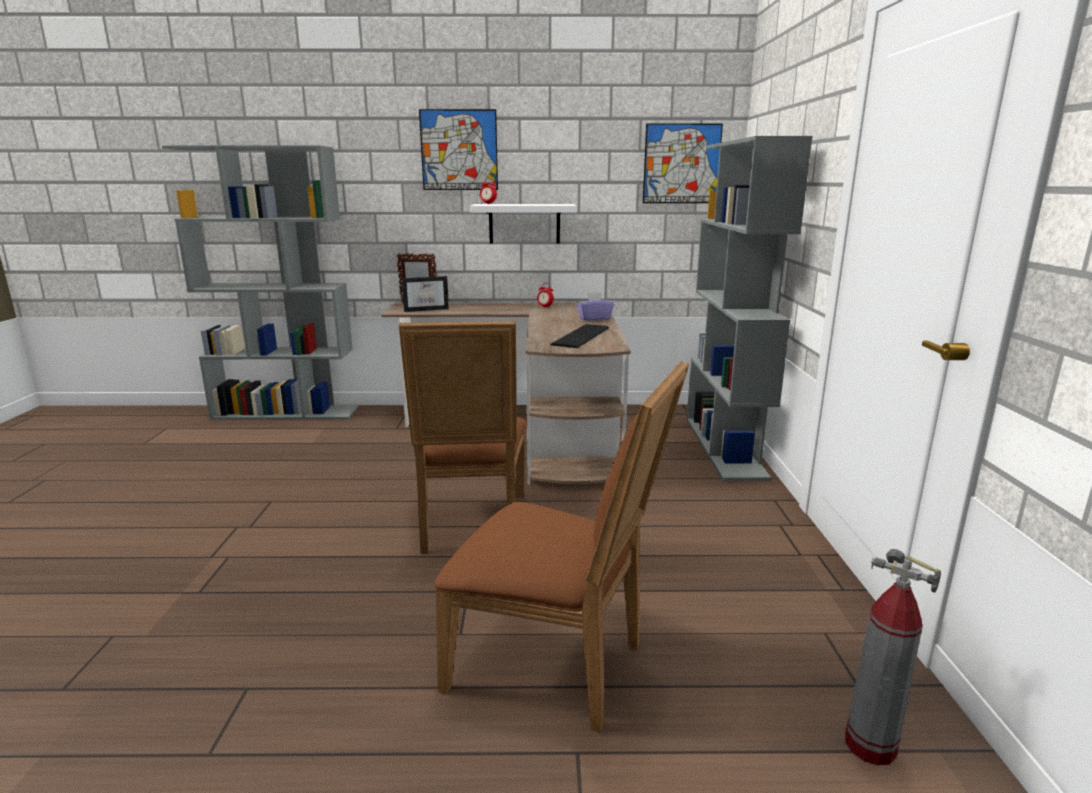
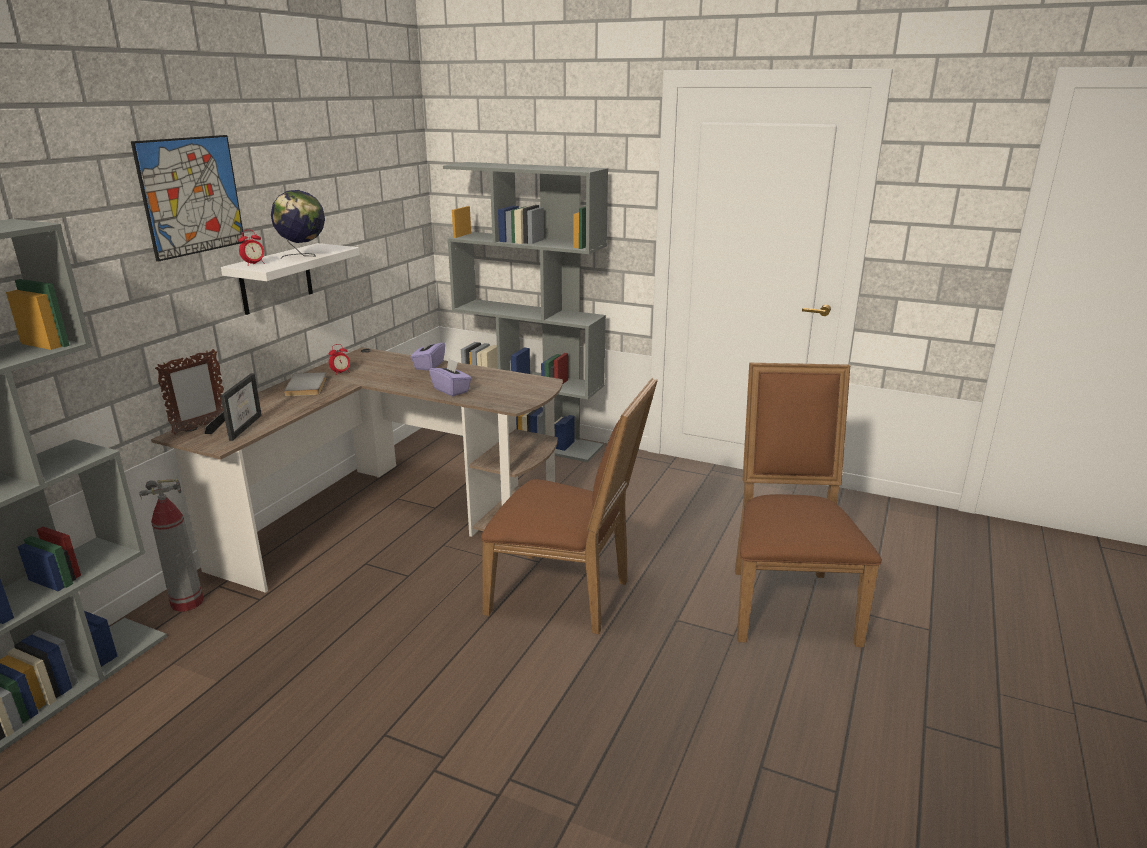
camera: 65 degrees left, 5 degrees up
brown chair [434,361,689,733] -> brown chair turned 45 degrees counterclockwise [735,363,882,647]
keyboard [550,324,609,348] -> none
picture [643,124,723,203] -> none
fire extinguisher [845,549,941,765] -> fire extinguisher moved to [139,479,204,612]
none -> globe [271,190,325,258]
none -> grey book [284,372,327,397]
none -> purple tissue box [429,359,472,396]

